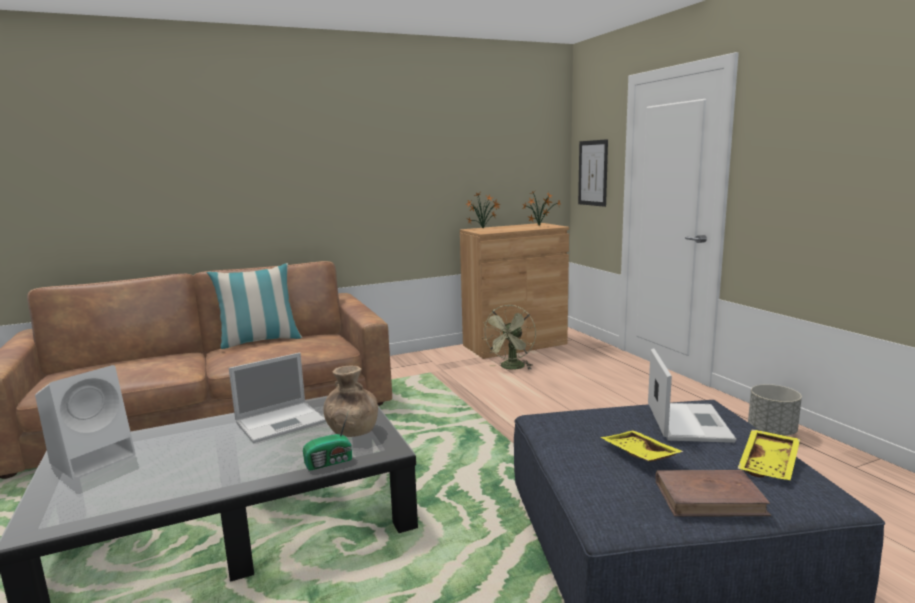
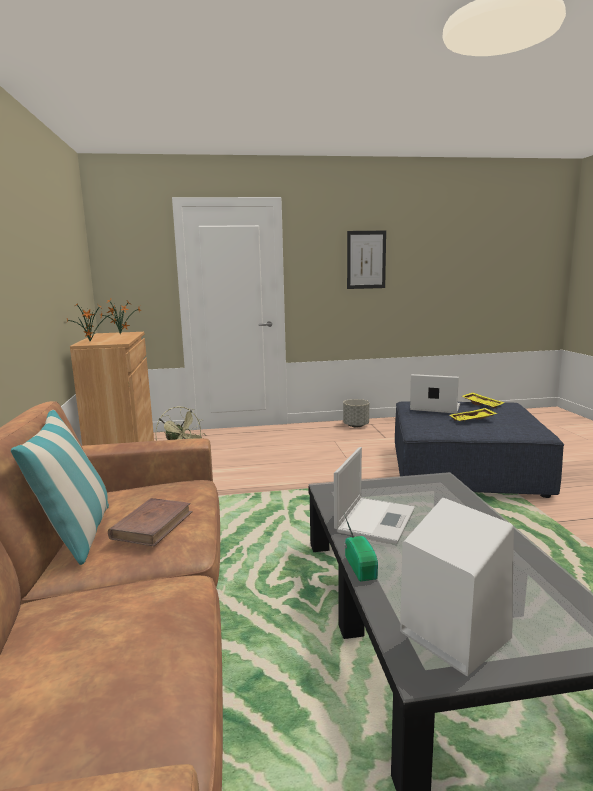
camera: 75 degrees left, 0 degrees up
laptop [229,353,326,443] -> laptop turned 45 degrees clockwise [334,447,415,544]
radio [303,413,353,470] -> radio moved to [344,514,378,582]
brown vase [323,366,378,437] -> none
picture [578,139,608,207] -> picture moved to [347,231,386,289]
brown book [656,470,771,517] -> brown book moved to [108,498,193,546]

